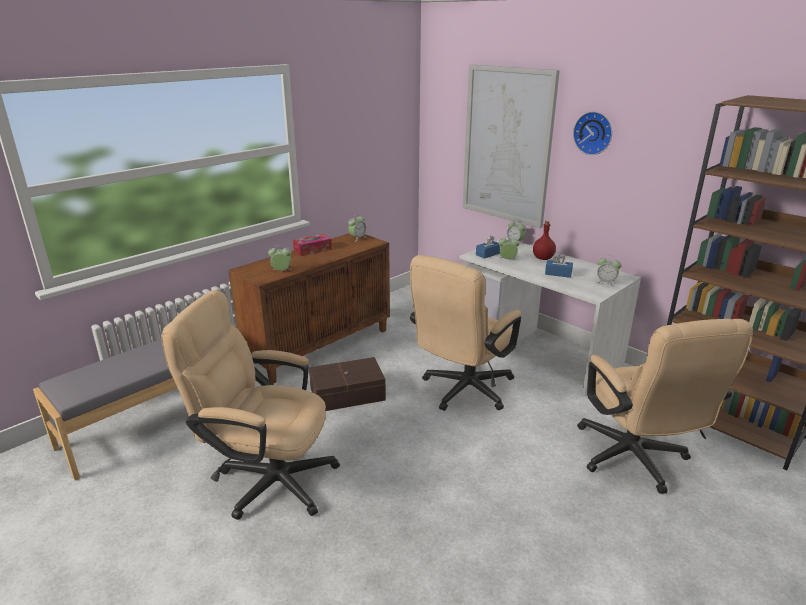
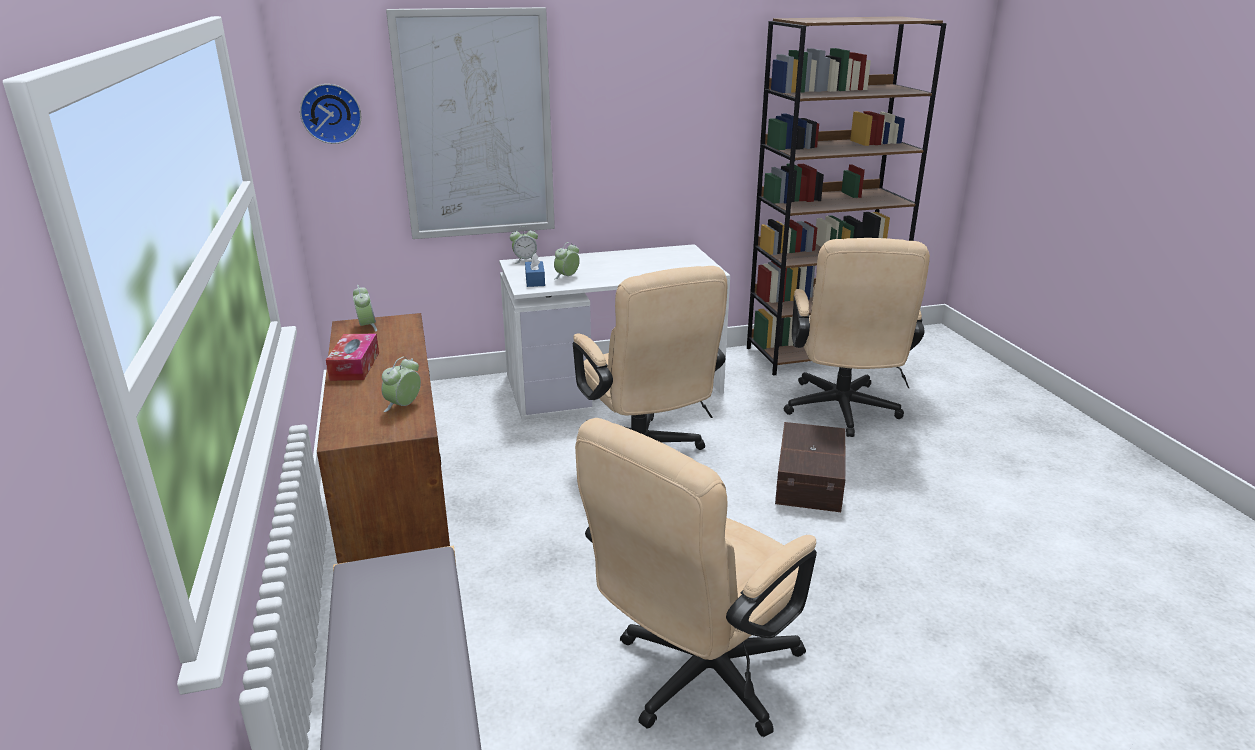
camera: 60 degrees left, 0 degrees up
brown storage box [309,357,386,411] -> brown storage box moved to [775,422,846,512]
red bottle [533,221,556,260] -> none
blue tissue box [545,254,573,278] -> none
wall clock [573,111,612,155] -> wall clock moved to [300,84,361,144]
beige office chair [577,319,753,494] -> beige office chair turned 75 degrees clockwise [784,238,930,437]
alarm clock [596,255,622,287] -> none

